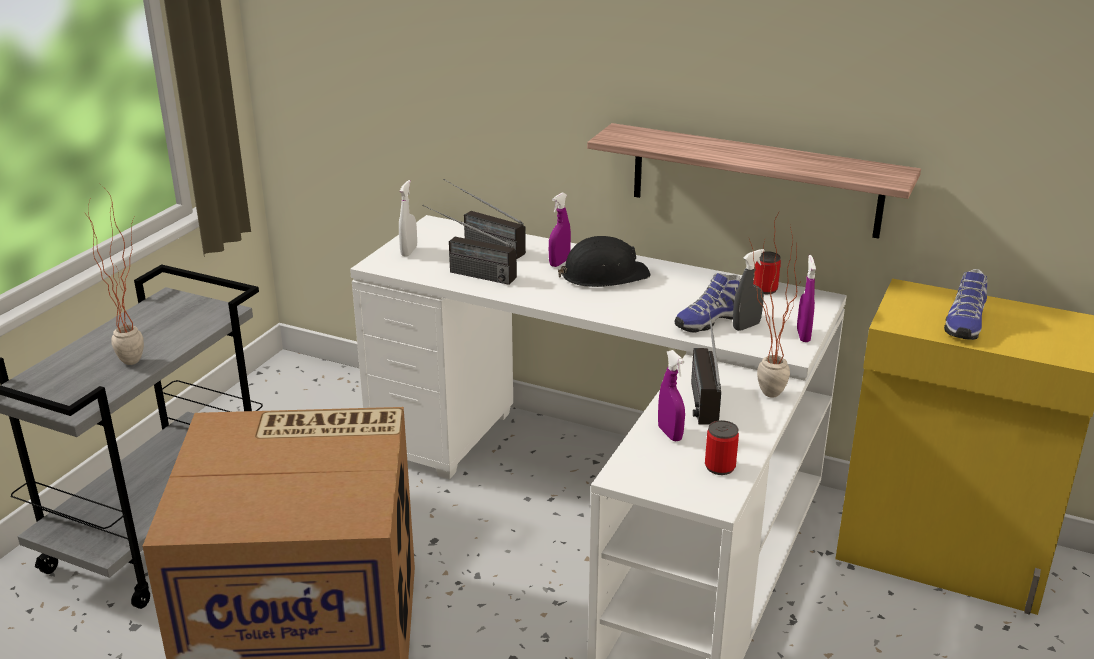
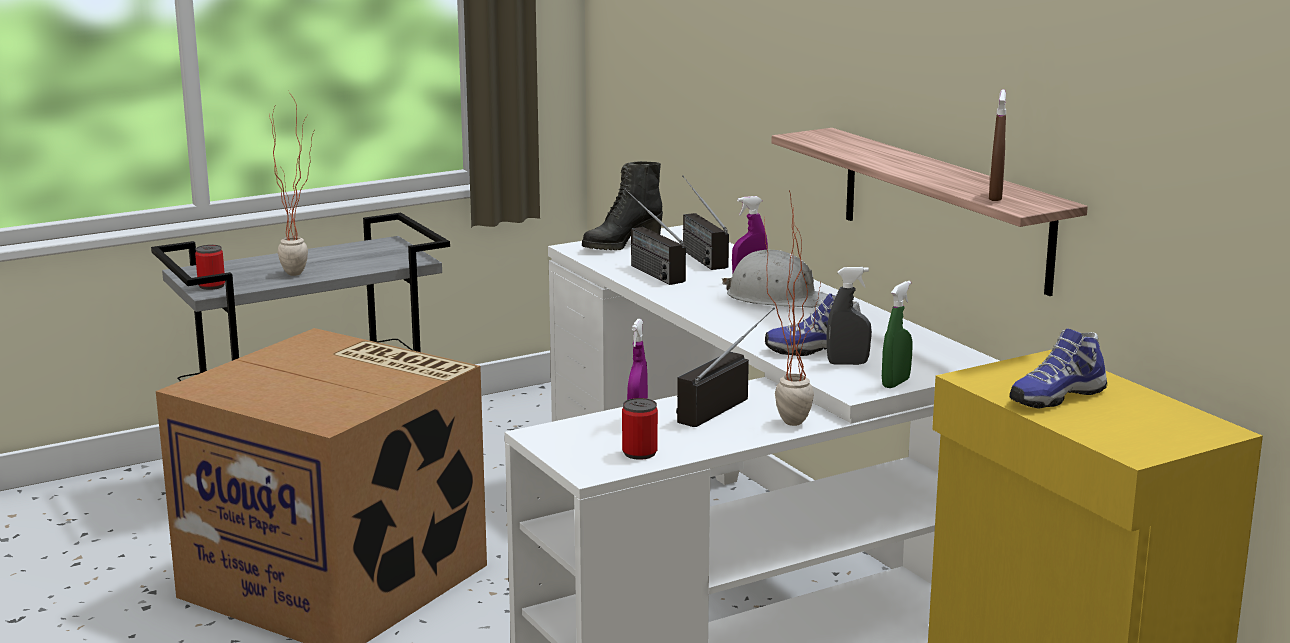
camera: 35 degrees right, 10 degrees down
white spray bottle [399,180,417,257] -> black boot [582,161,663,250]
black hard hat [558,236,651,287] -> white hard hat [722,250,828,308]
can [753,251,781,294] -> can moved to [195,245,225,290]
purple spray bottle [797,255,816,342] -> green spray bottle [882,281,913,388]
none -> brown spray bottle [989,89,1006,201]

